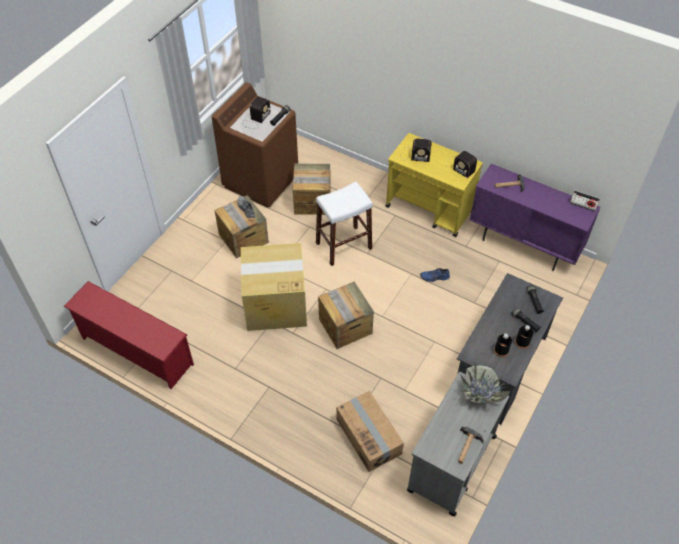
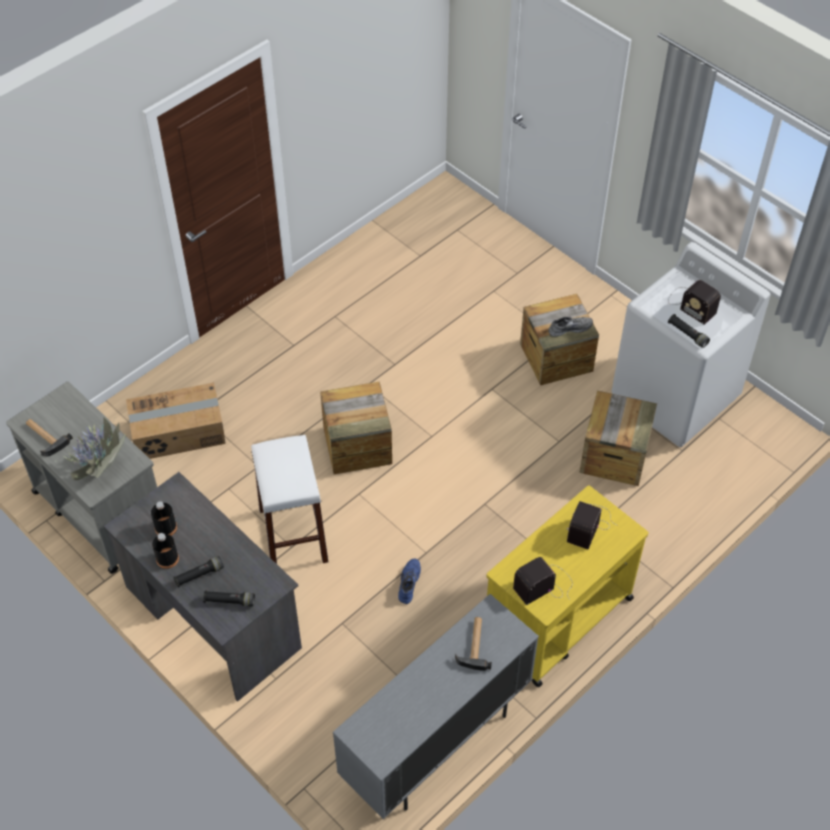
camera: 105 degrees right, 0 degrees up
red shoe rack [63,281,194,389] -> none
brown washing machine [212,82,298,208] -> white washing machine [612,242,770,447]
cardboard box [241,243,307,331] -> none
white stool [316,182,373,266] -> white stool moved to [251,435,329,564]
purple cabinet [470,164,601,271] -> grey cabinet [333,594,539,819]
radio [570,190,600,212] -> none

